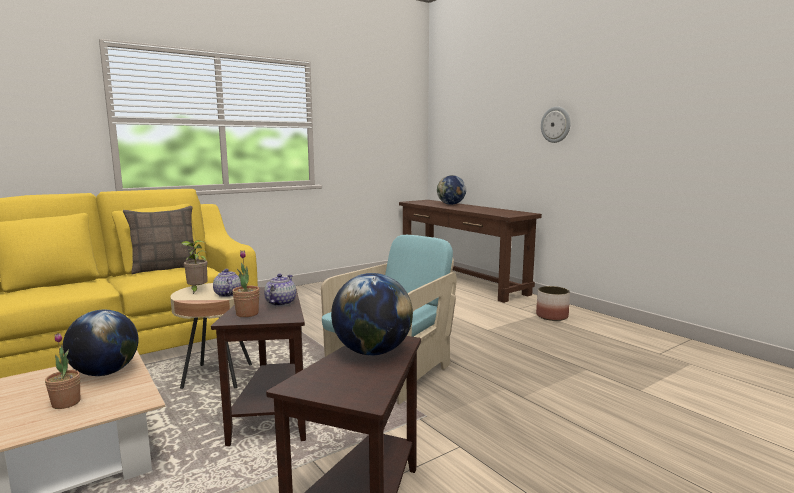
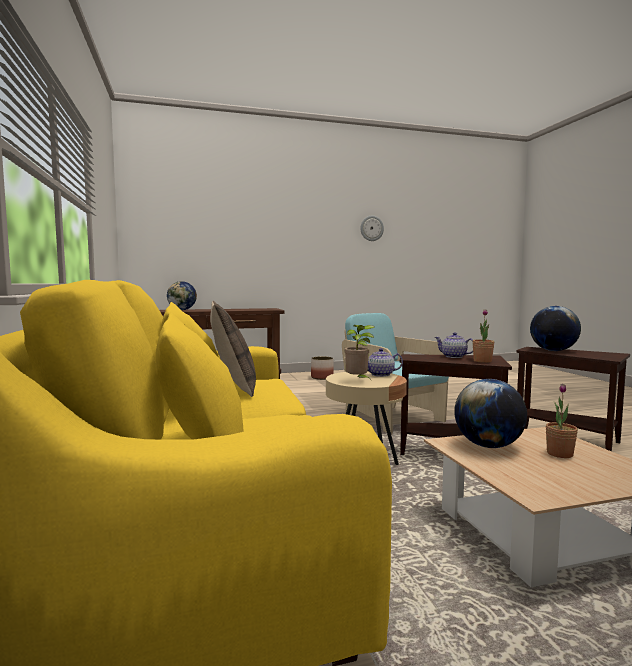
camera: 70 degrees left, 5 degrees down
wall clock [541,106,571,143] -> wall clock moved to [360,216,384,241]

